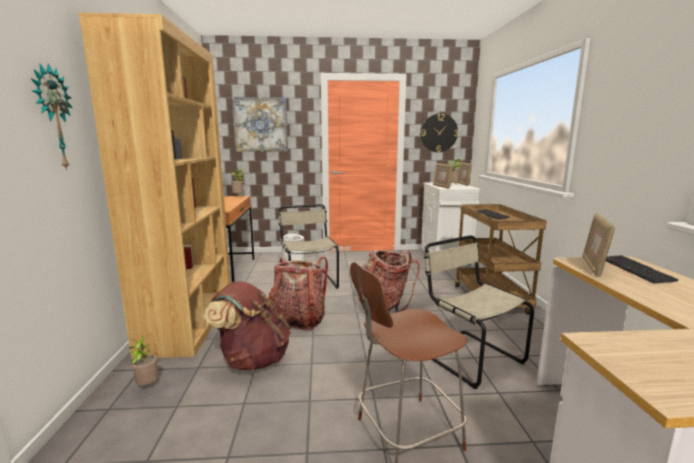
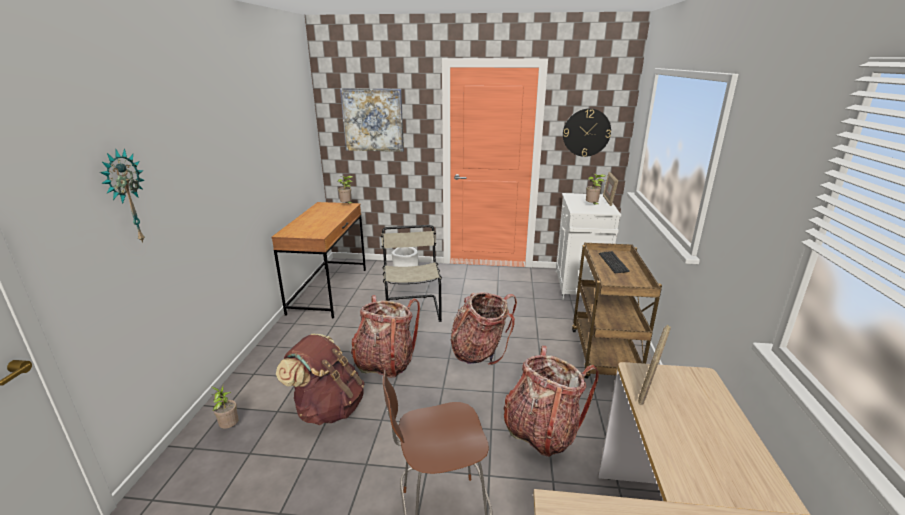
camera: 10 degrees right, 10 degrees up
brown bookcase [79,13,230,359] -> none
beige chair [424,235,534,389] -> backpack [504,346,599,457]
picture frame [433,163,453,189] -> none
keyboard [606,255,678,284] -> none

